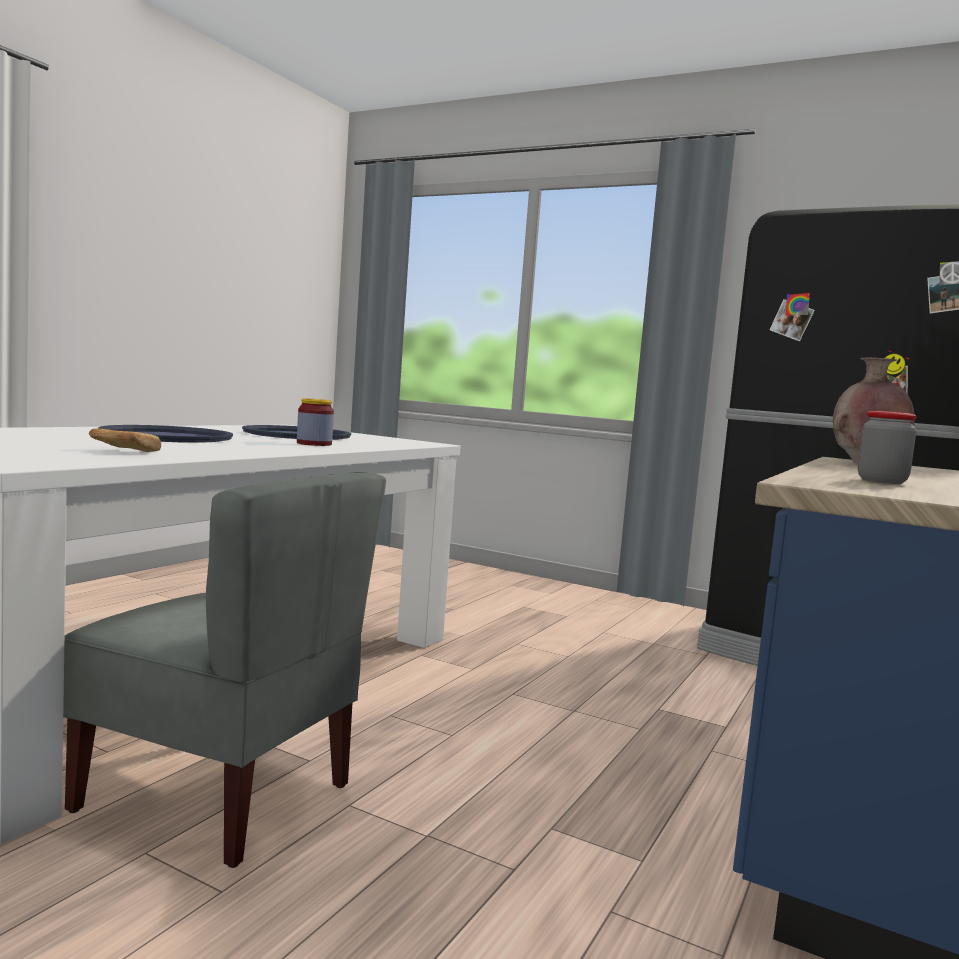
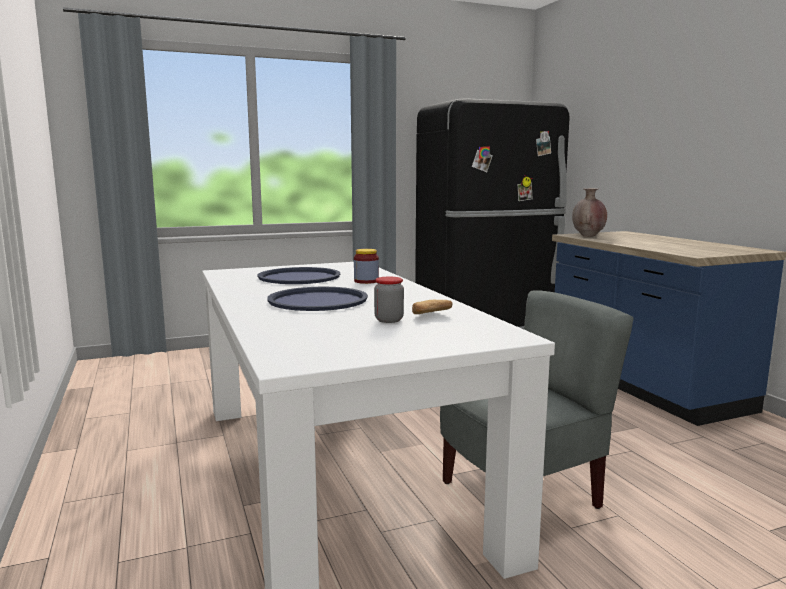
camera: 50 degrees left, 5 degrees up
jar [858,411,917,484] -> jar moved to [374,277,404,323]

